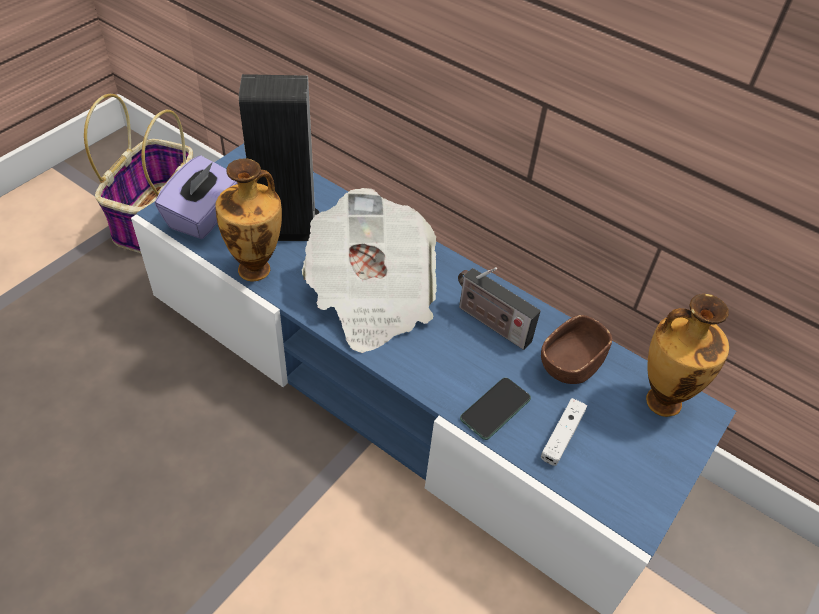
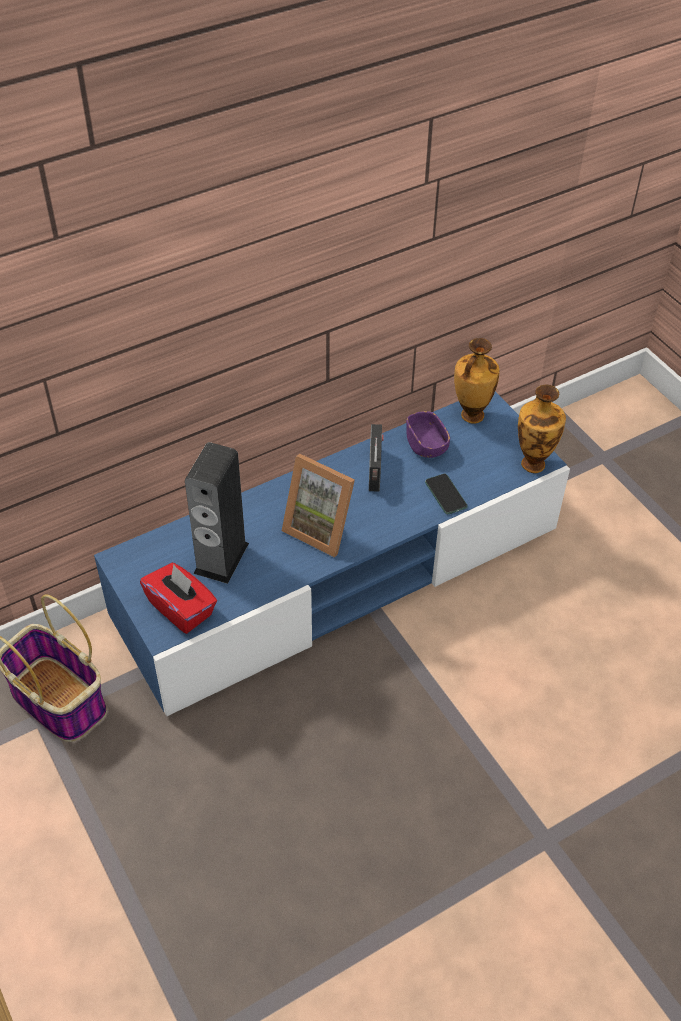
camera: 65 degrees left, 0 degrees up
purple tissue box [155,155,238,239] -> red tissue box [140,563,217,634]
vase [215,158,282,281] -> vase moved to [518,385,566,473]
newspaper [301,188,437,353] -> picture frame [282,454,355,557]
radio [458,267,540,350] -> radio turned 60 degrees counterclockwise [369,424,384,492]
brown bowl [541,315,612,384] -> purple bowl [406,411,450,458]
white game controller [541,398,587,466] -> none

